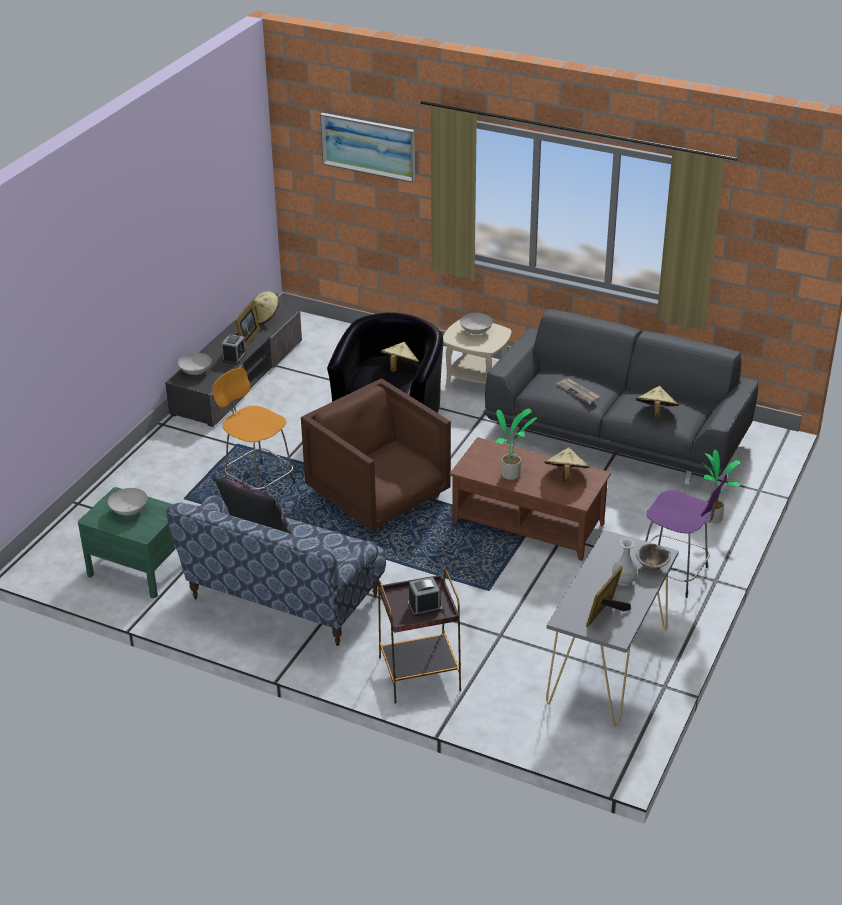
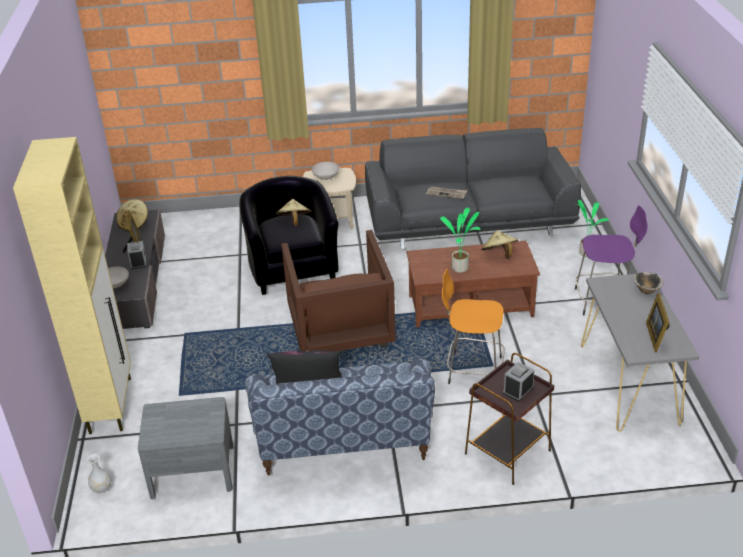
camera: 30 degrees left, 0 degrees up
green nightstand [78,487,175,598] -> grey nightstand [138,397,234,499]
white bowl [108,488,147,516] -> none
orange stool [212,368,296,490] -> orange stool moved to [442,268,505,384]
brown armchair [301,378,451,533] -> brown armchair turned 120 degrees counterclockwise [281,230,396,351]
picture [320,113,415,183] -> none
white vase [612,538,637,586] -> white vase moved to [86,453,111,494]
beige hat [636,386,679,419] -> none
none -> beige cabinet [13,137,131,434]

